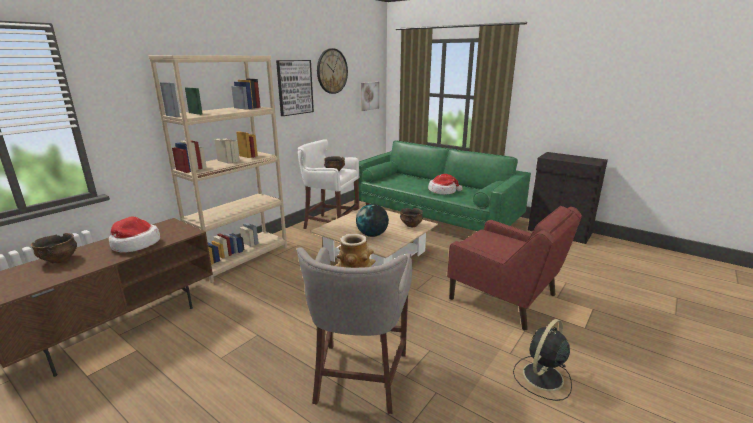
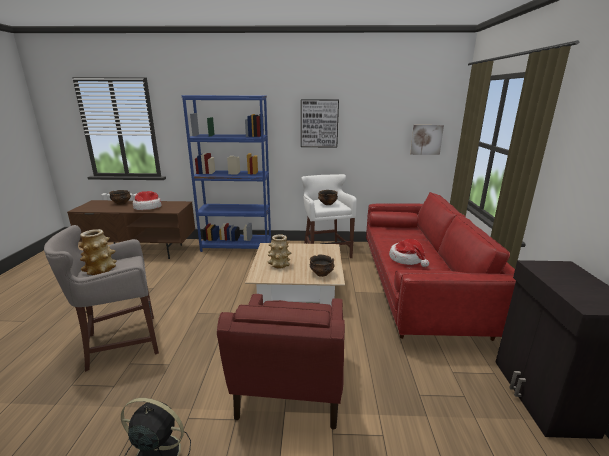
camera: 55 degrees right, 0 degrees up
beige bookcase [148,55,287,283] -> blue bookcase [182,95,271,252]
wall clock [317,48,348,94] -> none
green sofa [354,140,531,231] -> red sofa [366,192,516,341]
globe [356,204,389,237] -> vase [267,234,291,269]

